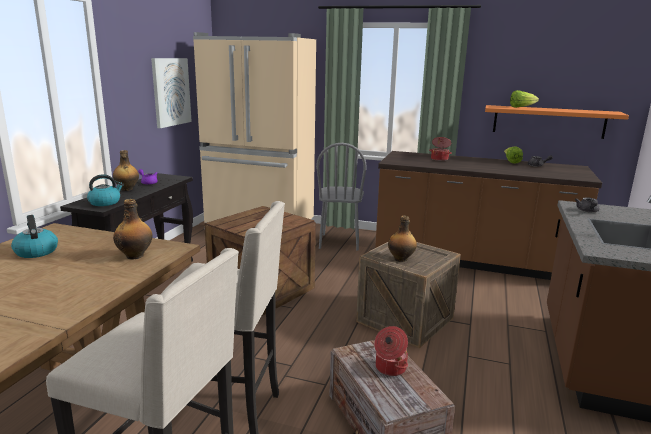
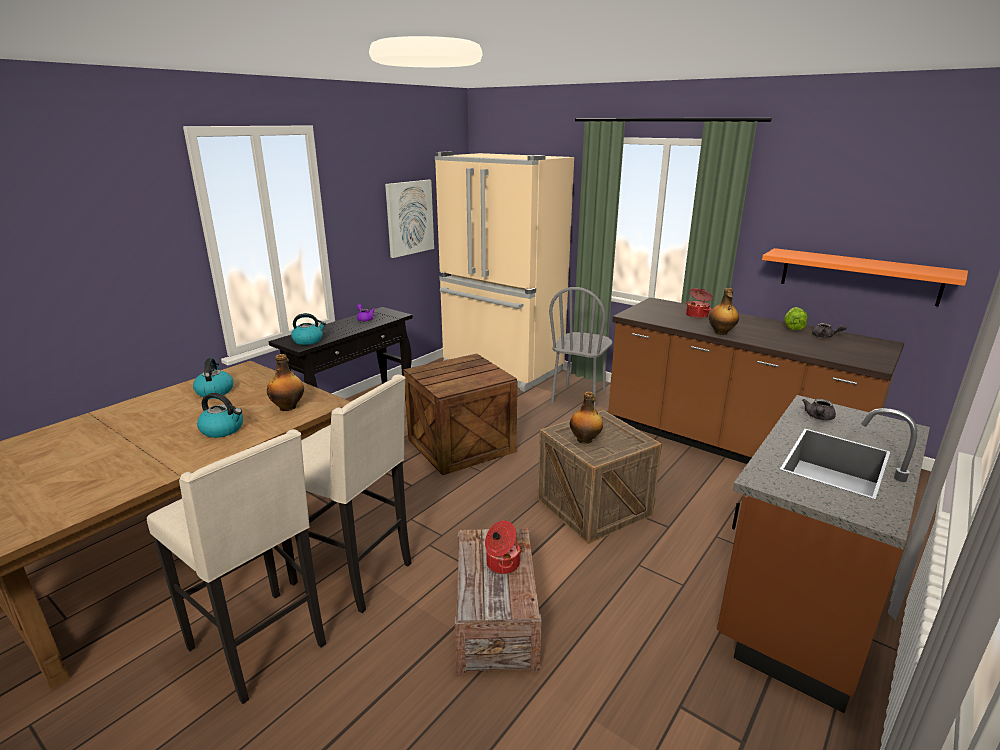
camera: 20 degrees right, 5 degrees up
bottle [113,150,139,191] -> bottle moved to [709,288,739,335]
lettuce [510,90,539,108] -> none
none -> kettle [197,393,243,438]

